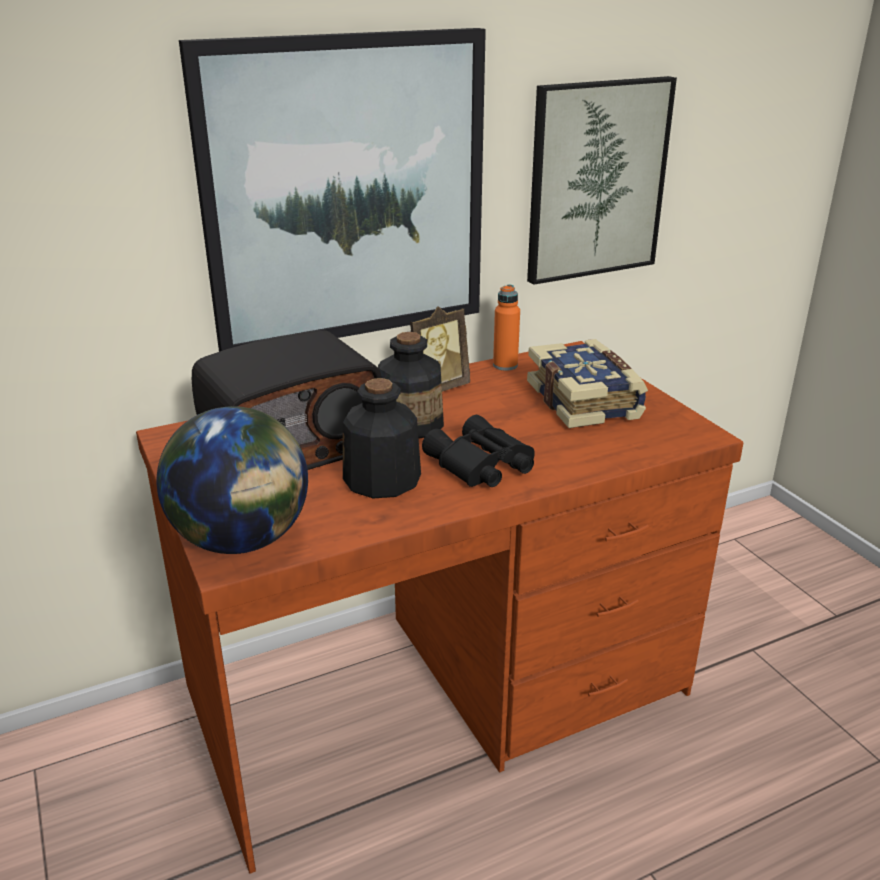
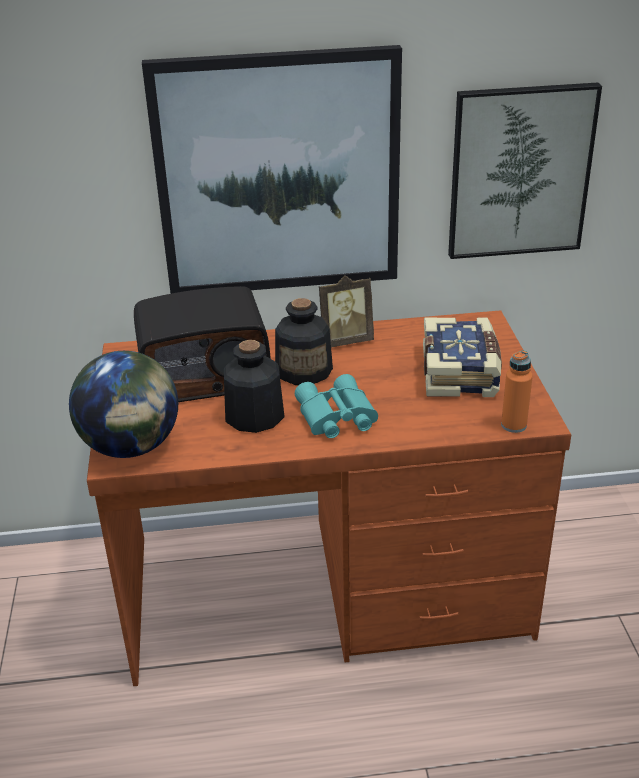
camera: 20 degrees right, 5 degrees up
black binoculars [422,415,535,487] -> turquoise binoculars [295,374,378,438]
orange bottle [493,284,520,371] -> orange bottle moved to [501,350,533,433]

